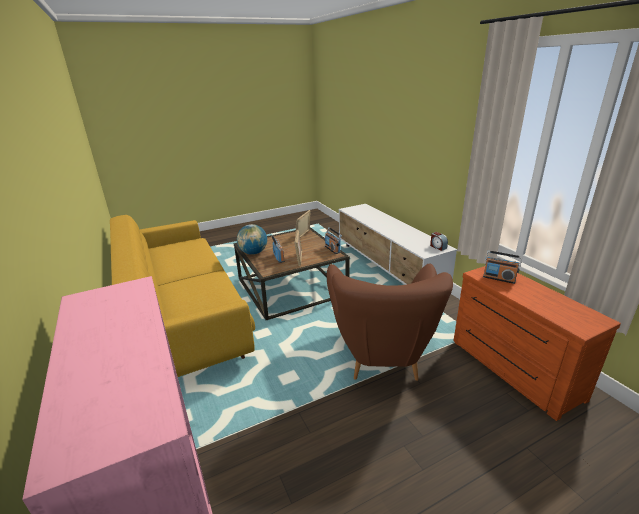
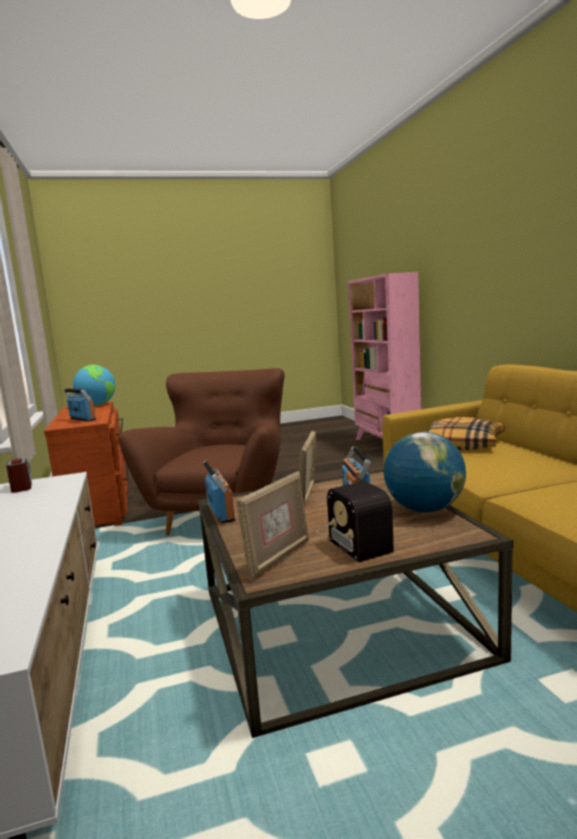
camera: 170 degrees left, 15 degrees down
none -> globe [73,365,115,406]
none -> radio [317,481,394,562]
none -> pillow [424,417,504,450]

